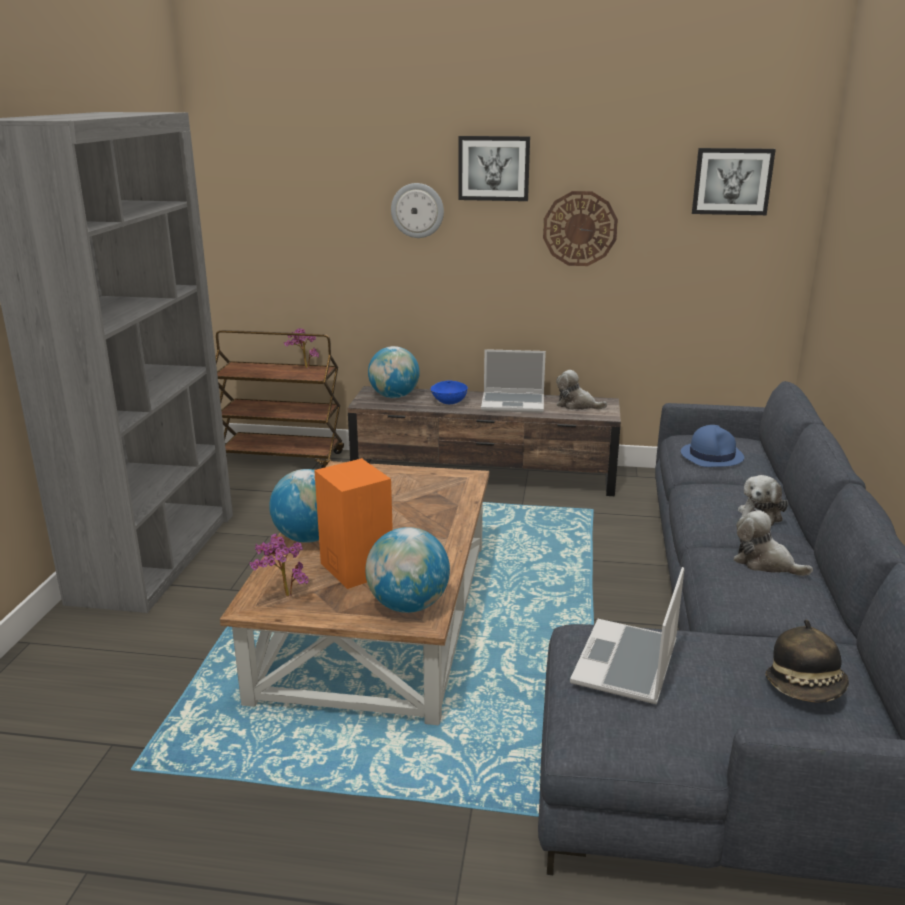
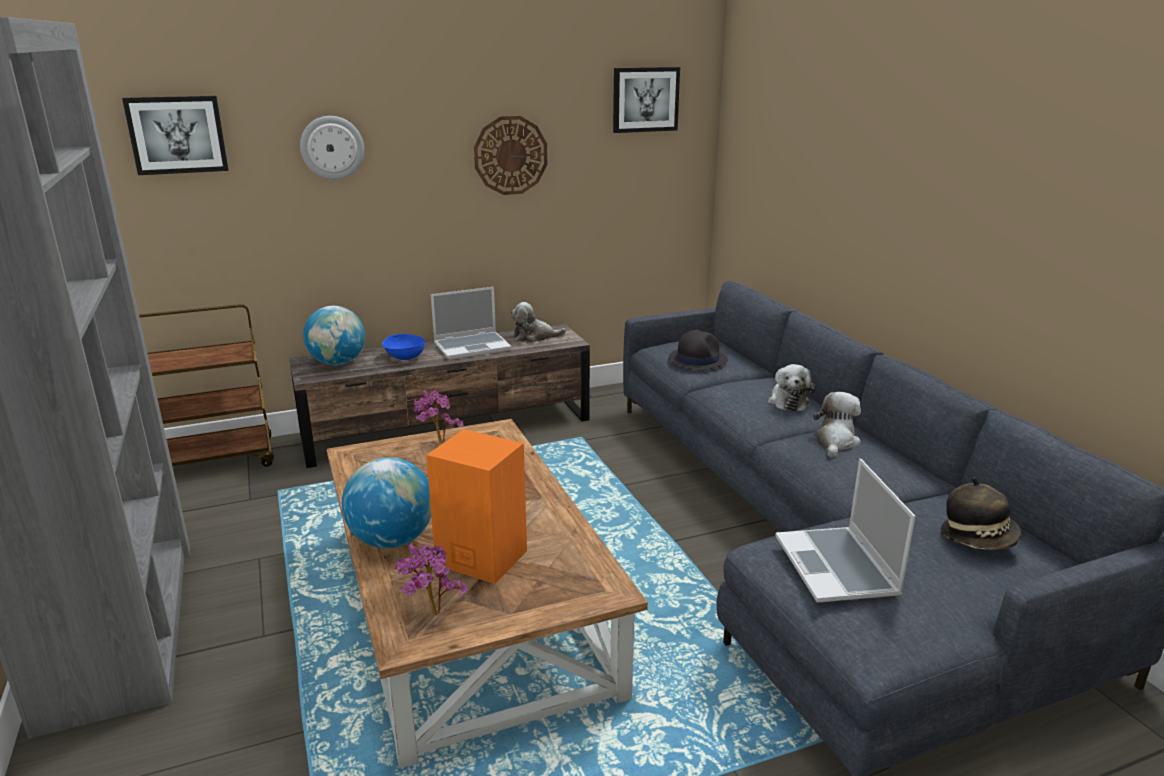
camera: 30 degrees left, 0 degrees up
potted plant [284,328,319,368] -> potted plant moved to [414,390,464,444]
globe [365,527,450,613] -> none
picture [458,136,530,201] -> picture moved to [122,96,229,175]
blue hat [681,425,744,467] -> black hat [669,330,728,371]
plush toy [733,510,813,576] -> plush toy turned 105 degrees clockwise [813,392,861,458]

